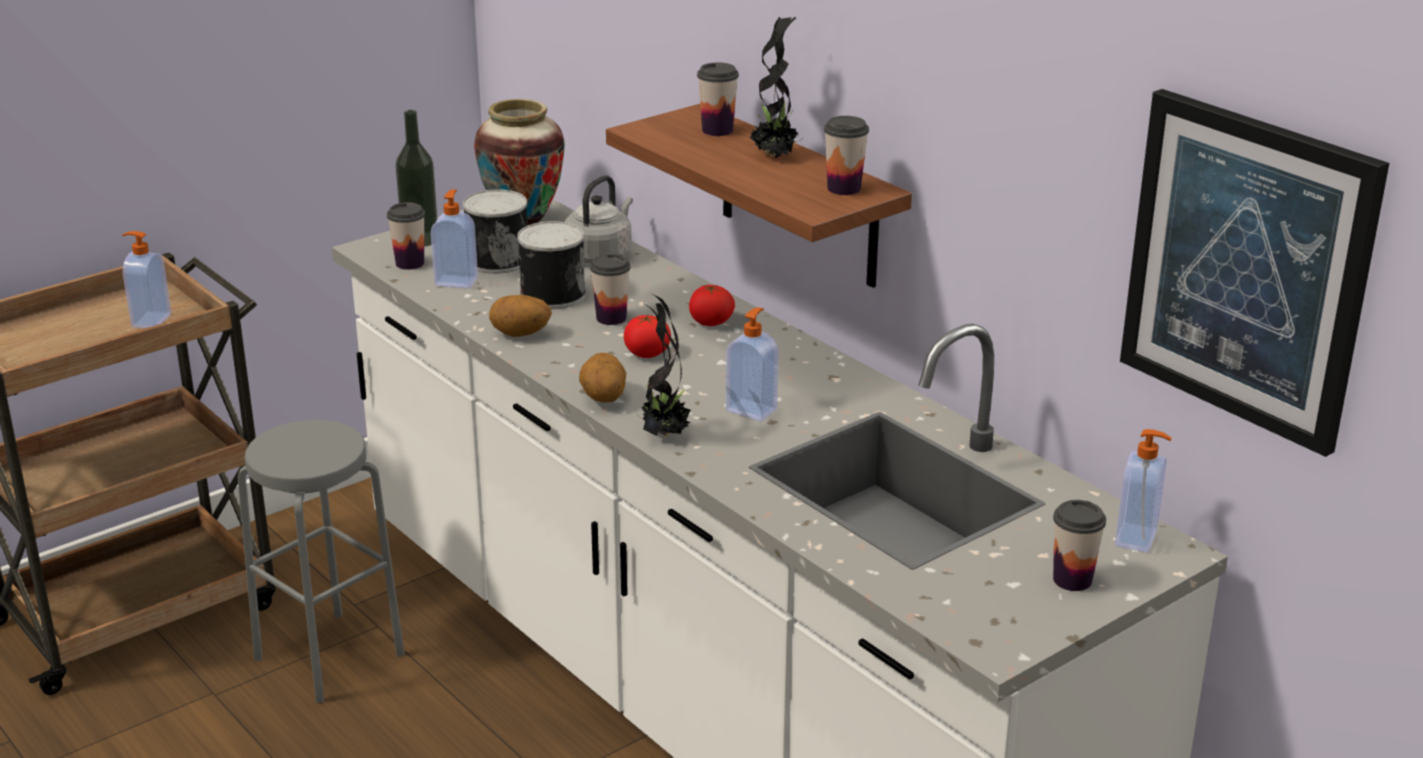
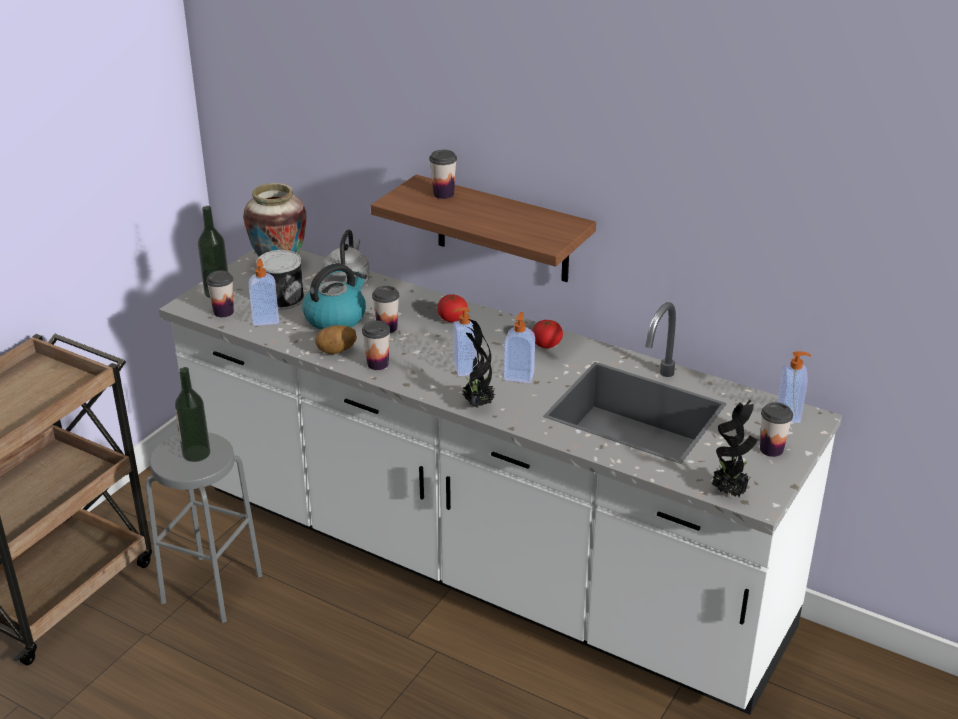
camera: 20 degrees left, 5 degrees up
soap dispenser [122,231,171,328] -> soap dispenser moved to [453,307,477,376]
can [517,221,586,309] -> kettle [302,263,367,330]
potato [579,353,626,403] -> none
tomato [624,315,671,358] -> tomato moved to [532,320,563,348]
potted plant [750,17,803,158] -> potted plant moved to [712,400,758,497]
cup [824,116,869,195] -> cup moved to [362,320,391,370]
picture [1120,89,1389,457] -> none
none -> bottle [175,367,210,462]

